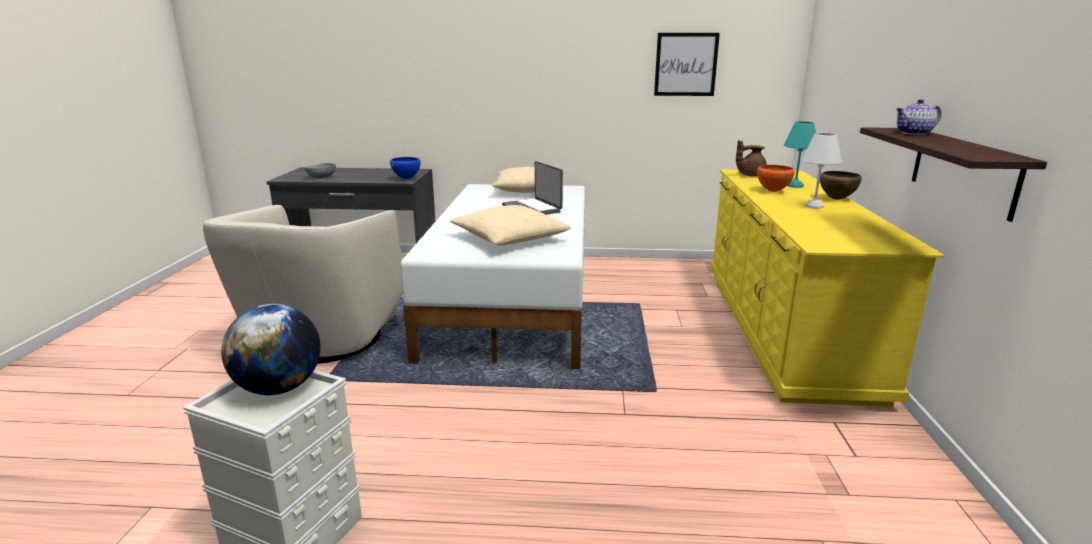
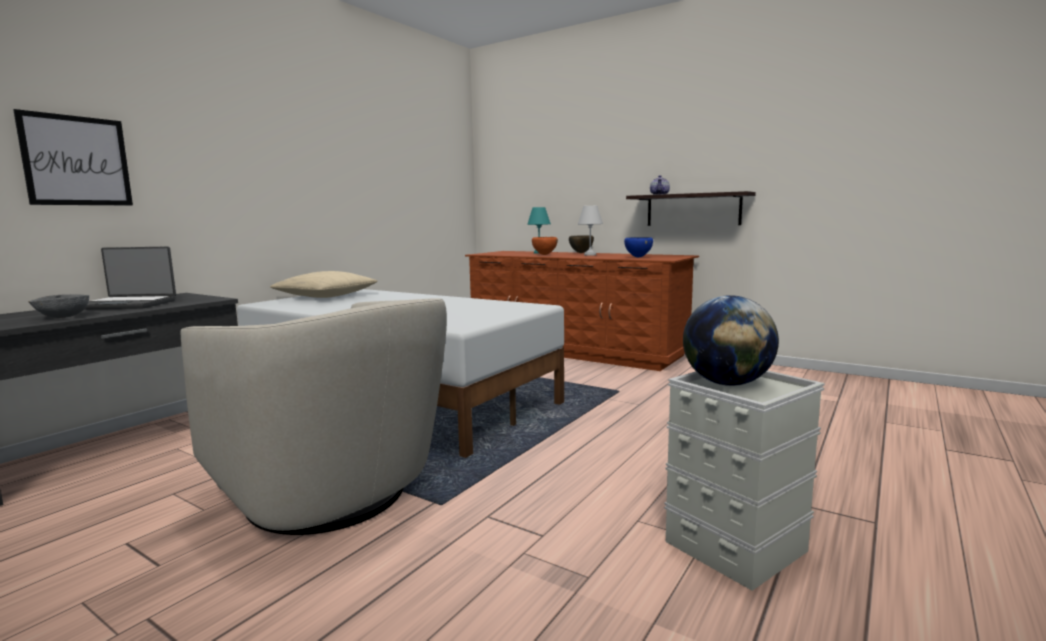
camera: 60 degrees left, 10 degrees down
blue bowl [390,157,421,179] -> blue bowl moved to [624,237,653,257]
beige pillow [450,205,571,245] -> none
laptop [502,161,563,215] -> laptop moved to [84,246,176,310]
picture [654,33,720,96] -> picture moved to [13,109,133,205]
yellow dresser [710,169,945,407] -> brown dresser [465,251,699,371]
brown teapot [736,140,767,177] -> none

